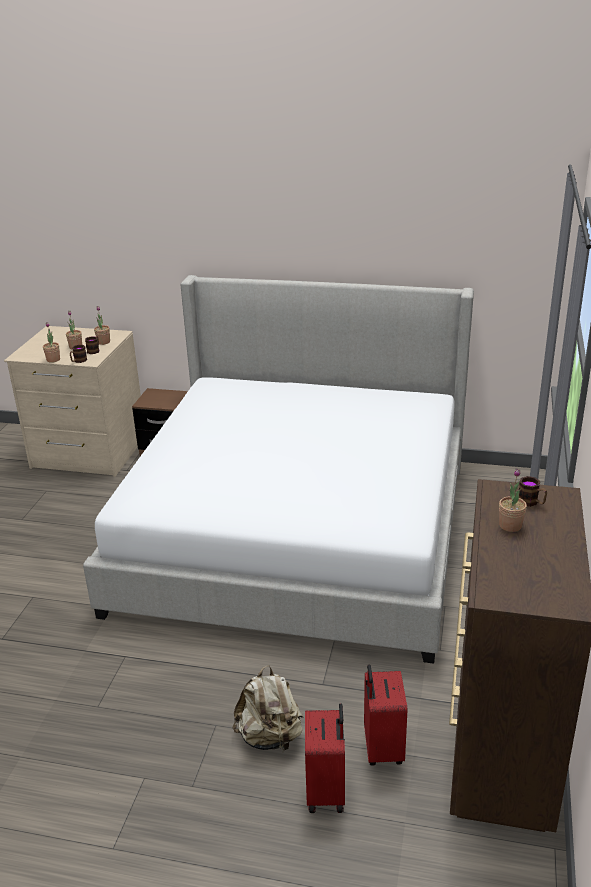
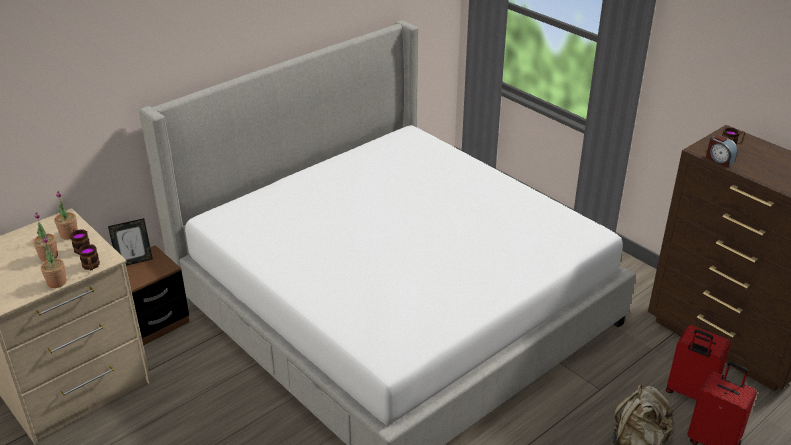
camera: 55 degrees left, 5 degrees up
potted plant [499,468,527,532] -> none
none -> picture frame [108,218,153,266]
none -> alarm clock [706,134,738,167]

